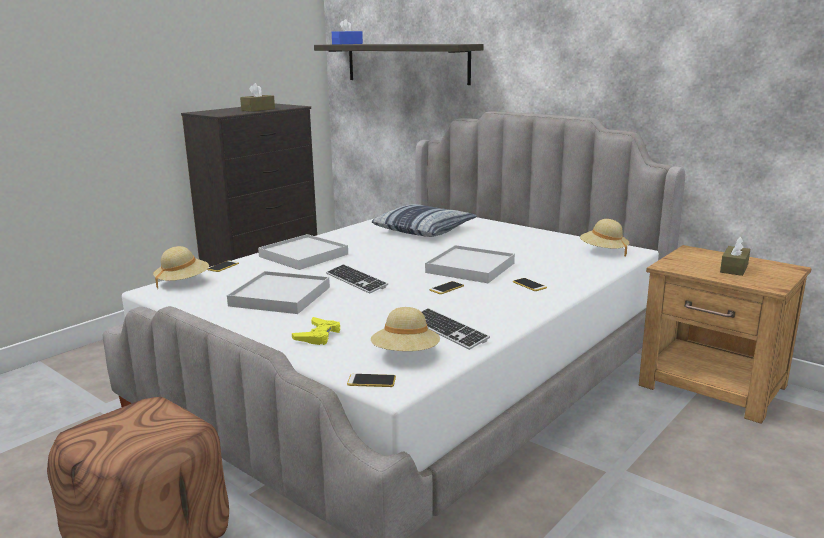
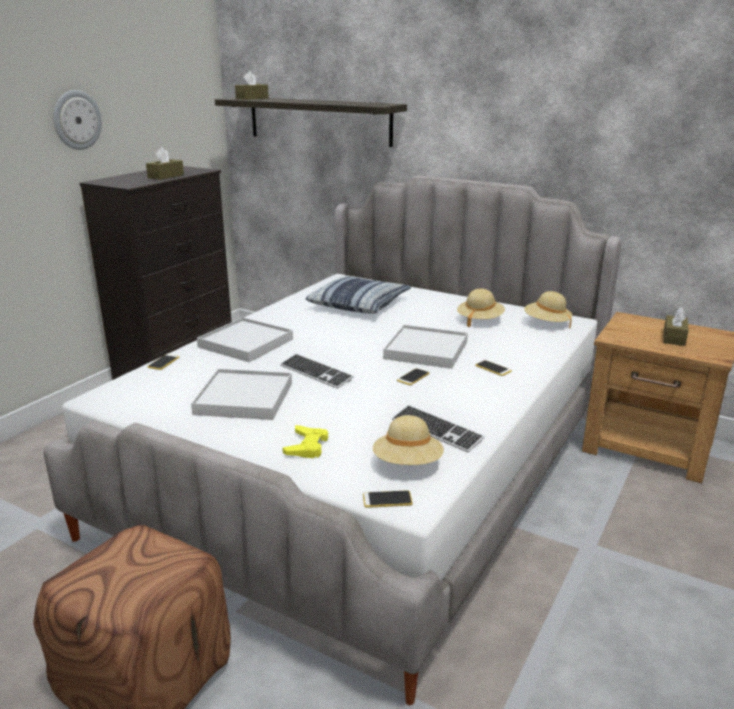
camera: 10 degrees left, 5 degrees up
beige hat [153,246,209,289] -> beige hat moved to [457,289,505,328]
blue tissue box [332,19,363,44] -> brown tissue box [235,71,269,100]
none -> wall clock [53,90,102,150]

